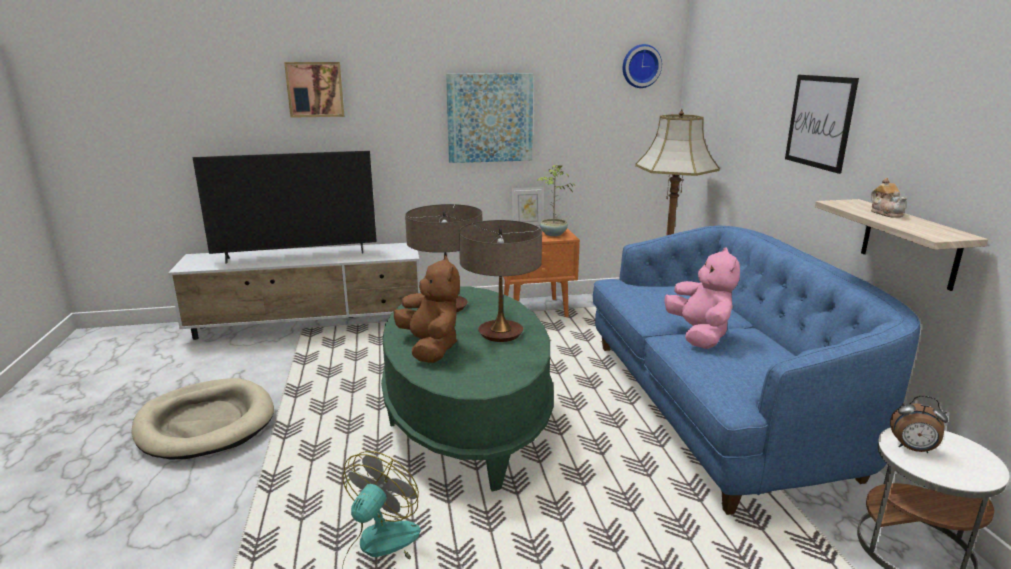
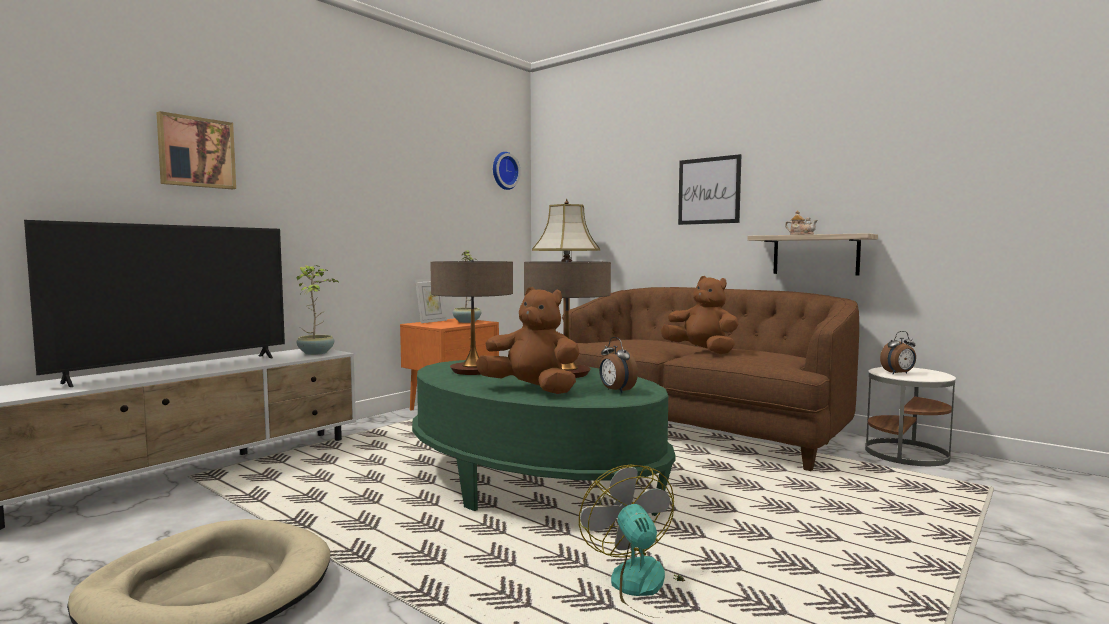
camera: 40 degrees left, 15 degrees down
picture [446,73,533,163] -> none
blue sofa [593,225,920,515] -> brown sofa [563,287,859,471]
pink plush toy [665,247,740,349] -> brown plush toy [661,276,738,354]
none -> potted plant [296,265,340,355]
none -> alarm clock [599,337,638,393]

